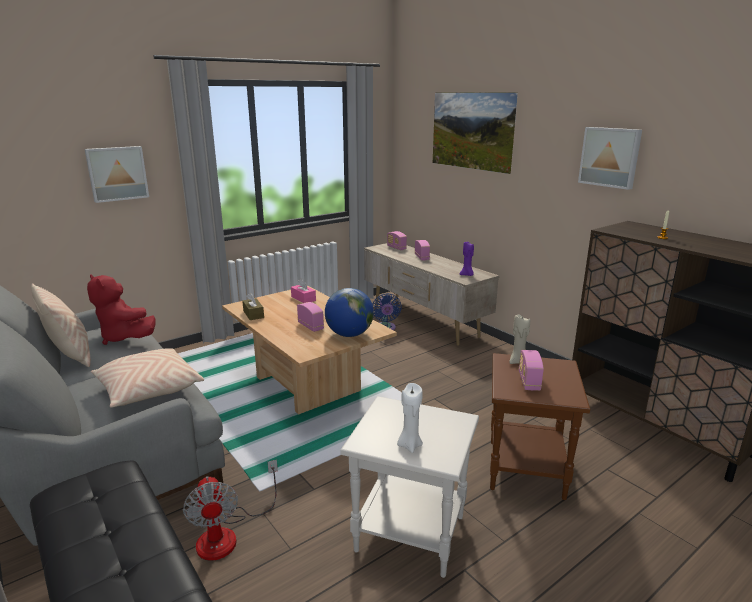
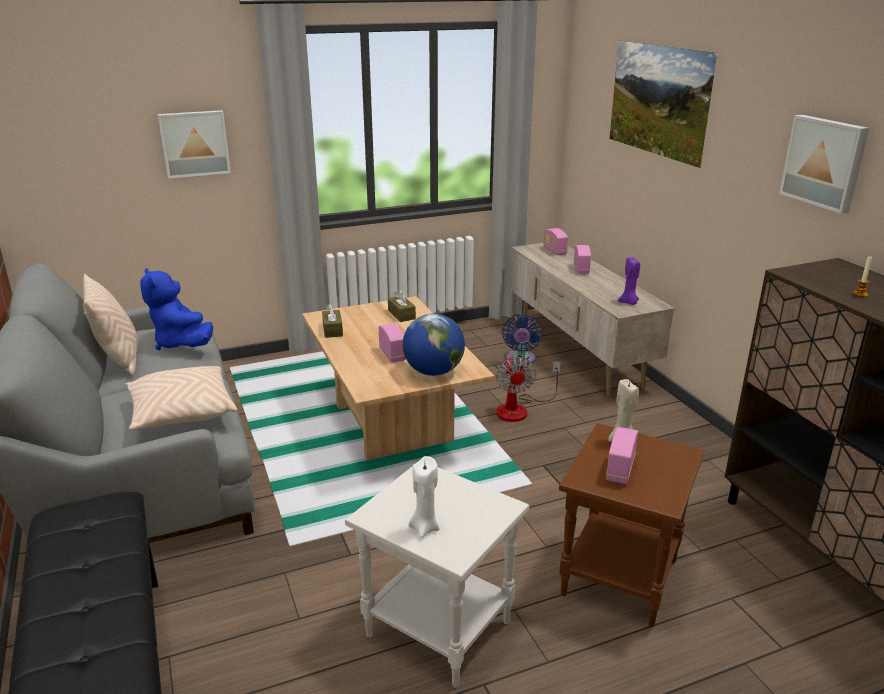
camera: 15 degrees right, 5 degrees up
red plush toy [87,274,156,345] -> blue plush toy [140,268,213,350]
fan [183,460,278,561] -> fan moved to [496,356,561,422]
pink tissue box [291,279,316,303] -> brown tissue box [388,289,416,322]

